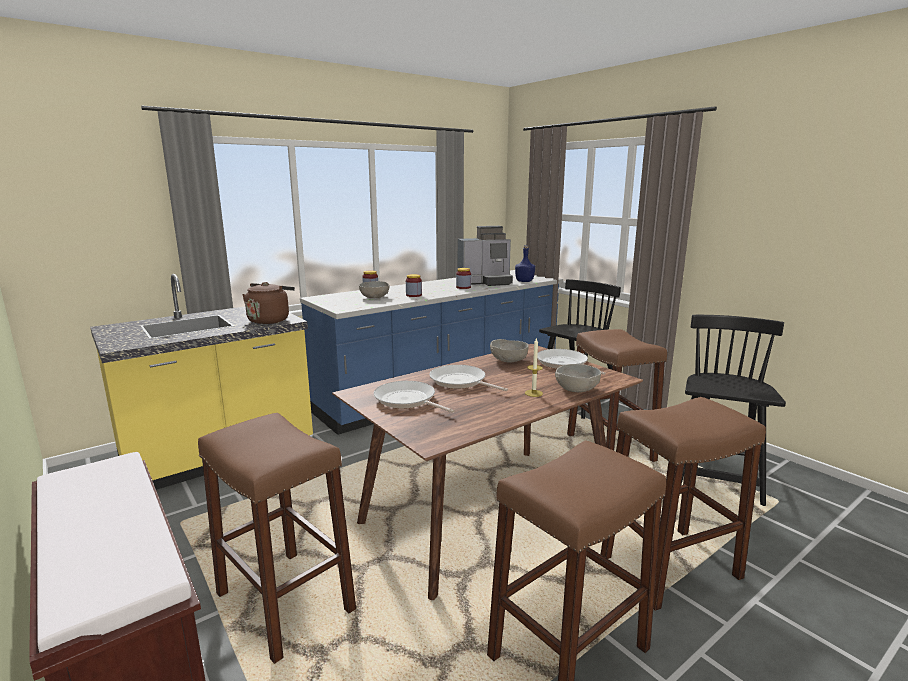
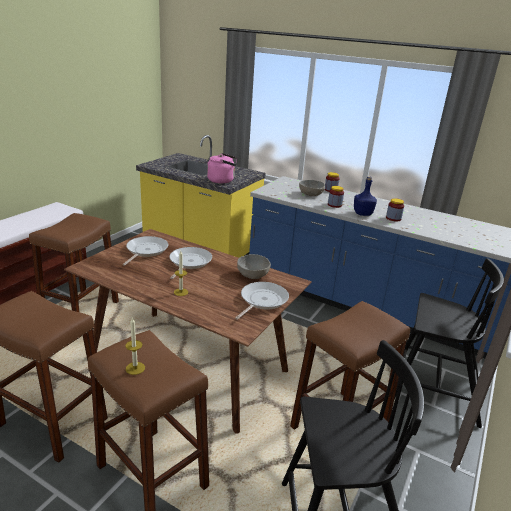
camera: 65 degrees right, 10 degrees up
brown kettle [242,282,295,324] -> pink kettle [207,153,237,183]
coffee machine [458,226,513,286] -> none
blue bottle [515,245,535,282] -> blue bottle moved to [354,176,377,216]
grey bowl [555,364,601,392] -> none
none -> candle [125,318,145,375]

